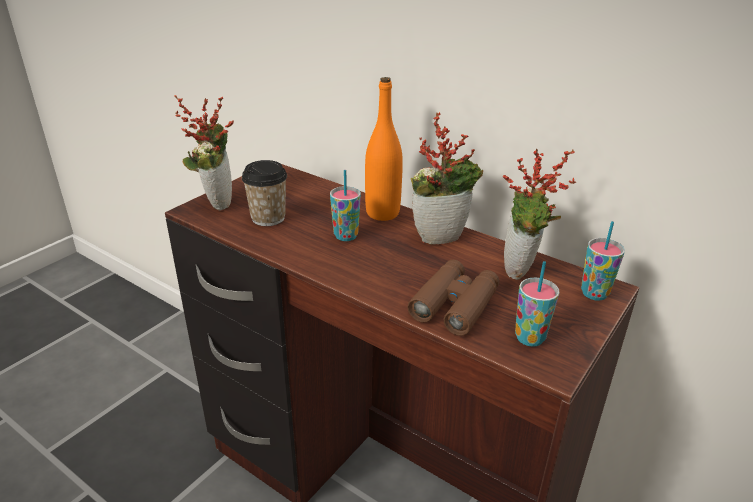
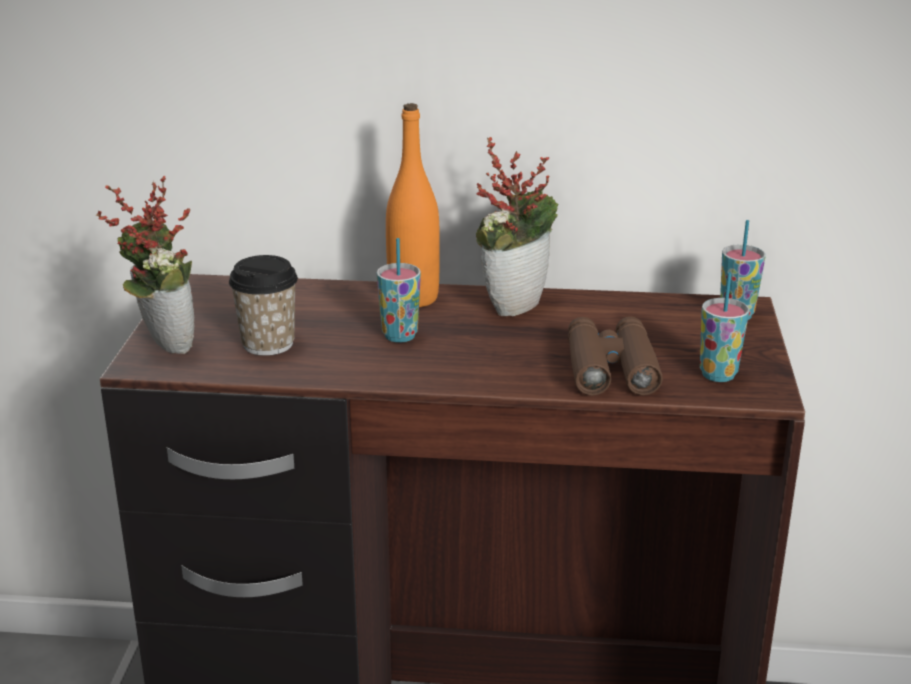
camera: 30 degrees left, 5 degrees down
potted plant [503,148,577,280] -> none

